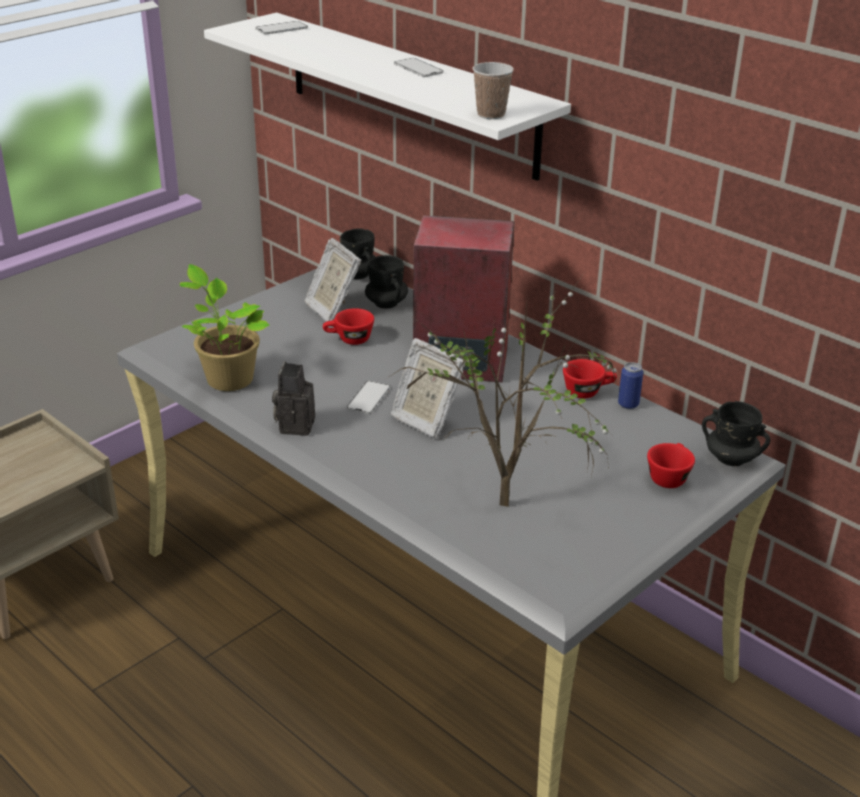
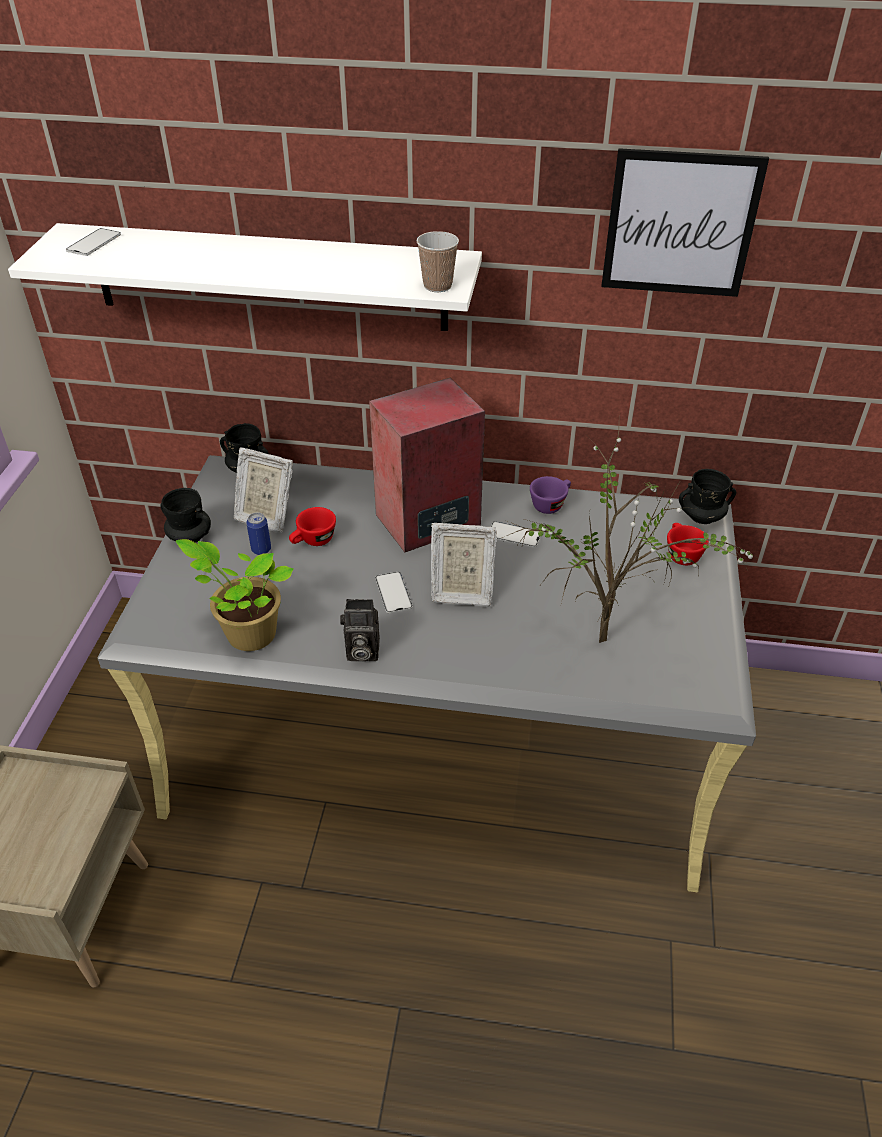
camera: 35 degrees left, 10 degrees up
camera [272,361,315,436] -> camera turned 60 degrees counterclockwise [340,599,380,661]
black mug [365,255,408,309] -> black mug moved to [160,488,211,543]
phone [394,58,444,77] -> phone moved to [491,521,541,548]
red cup [563,359,617,399] -> purple cup [530,476,571,514]
can [618,362,643,409] -> can moved to [246,512,271,555]
none -> picture [601,148,769,297]

